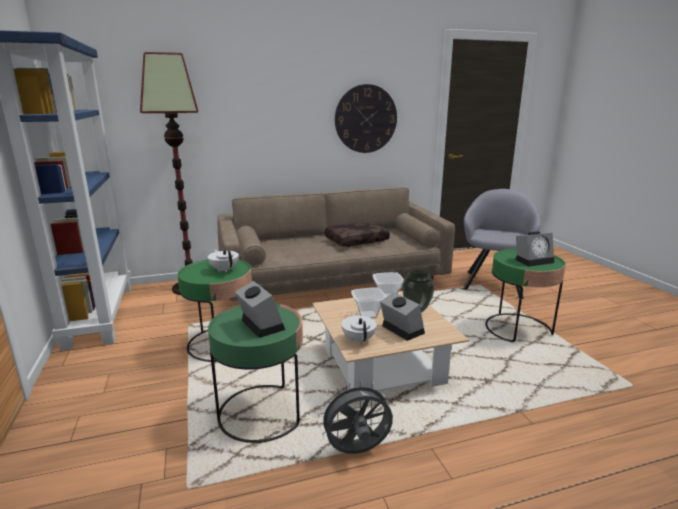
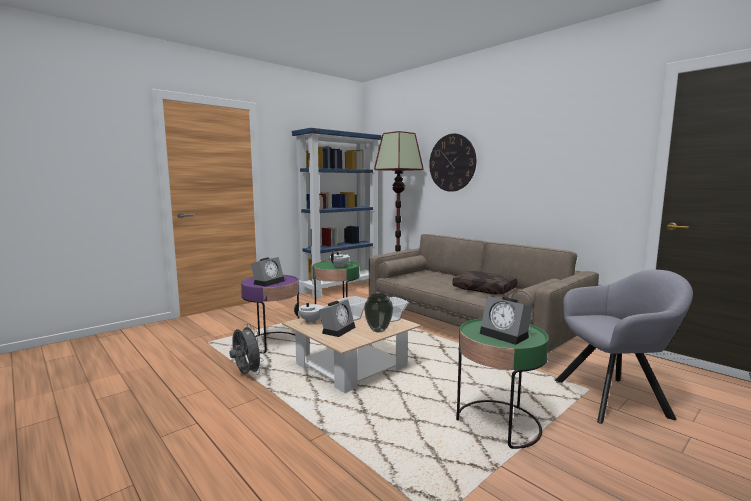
camera: 65 degrees right, 10 degrees down
green side table [208,303,303,443] -> purple side table [241,275,299,354]
wall clock [335,84,397,153] -> wall clock moved to [429,134,476,192]

